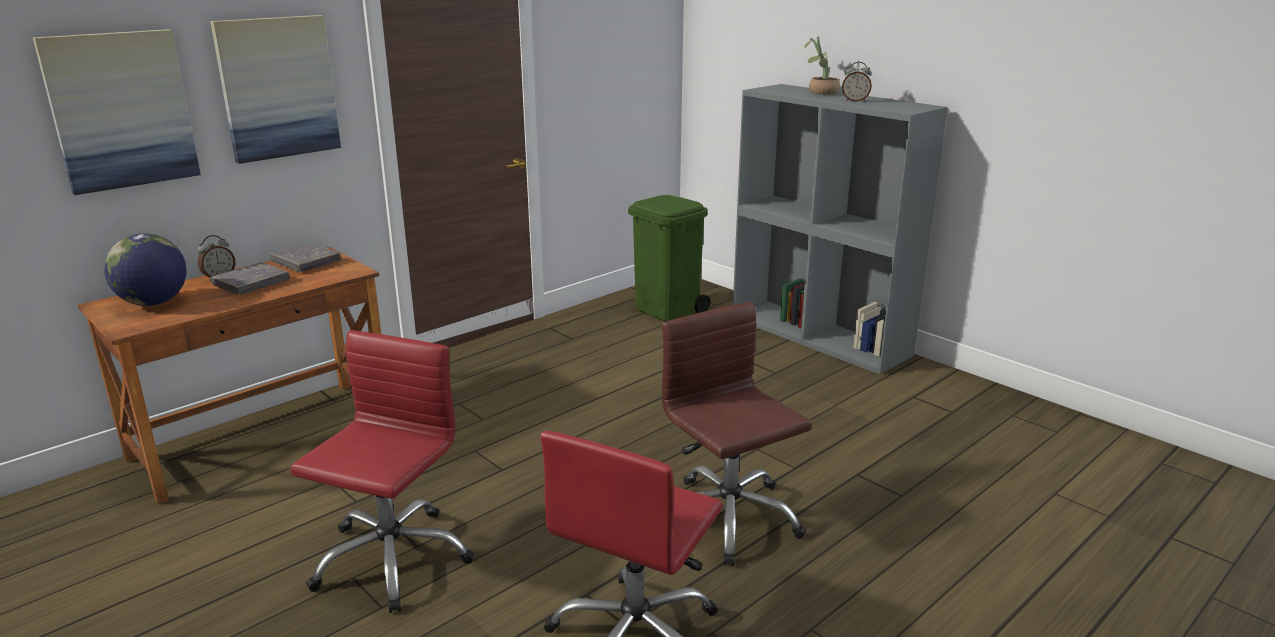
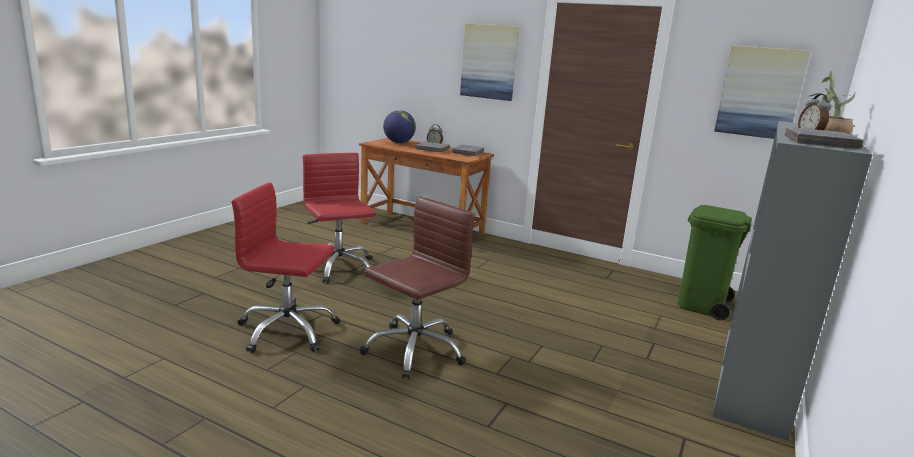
camera: 70 degrees right, 5 degrees down
picture [33,29,201,195] -> picture moved to [714,46,810,139]
red office chair [290,330,474,613] -> red office chair turned 120 degrees counterclockwise [303,153,376,283]
none -> grey book [785,127,863,149]

